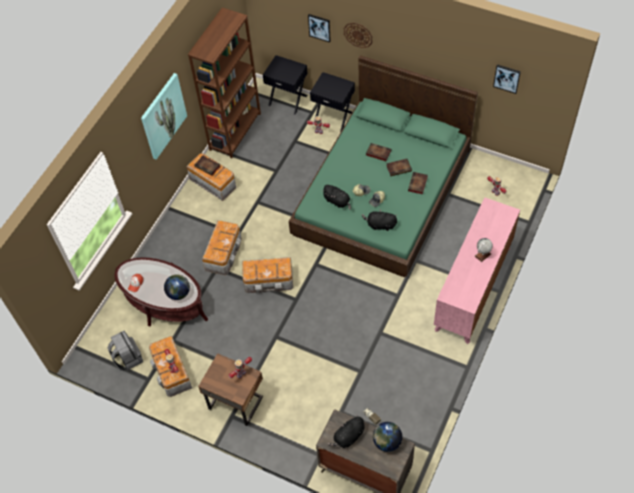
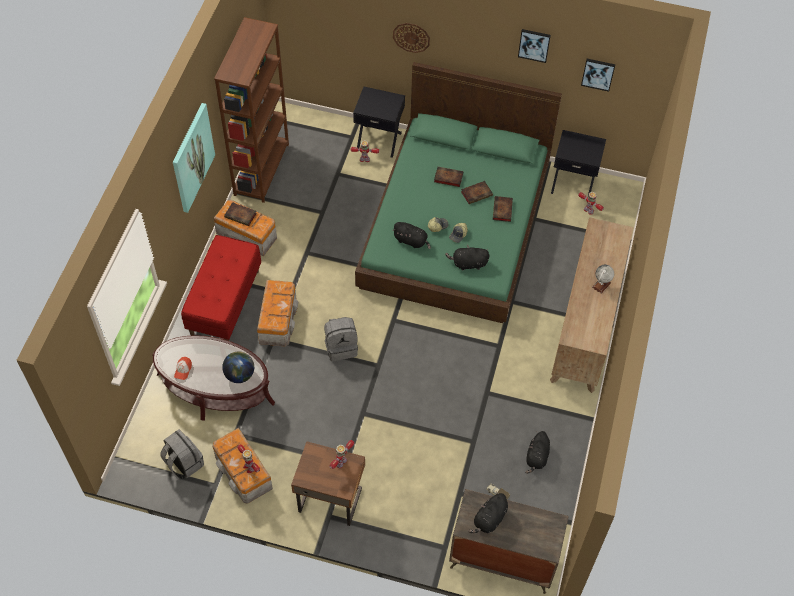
camera: 15 degrees left, 0 degrees up
storage box [242,257,293,293] -> grey backpack [324,317,358,361]
black nightstand [263,55,308,115] -> black nightstand moved to [551,130,606,202]
picture [308,14,331,43] -> picture moved to [518,29,551,63]
globe [373,422,402,452] -> none
pink dresser [434,197,520,344] -> brown dresser [550,217,634,393]
none -> red bench [181,235,261,341]
none -> black plush toy [525,431,550,474]

